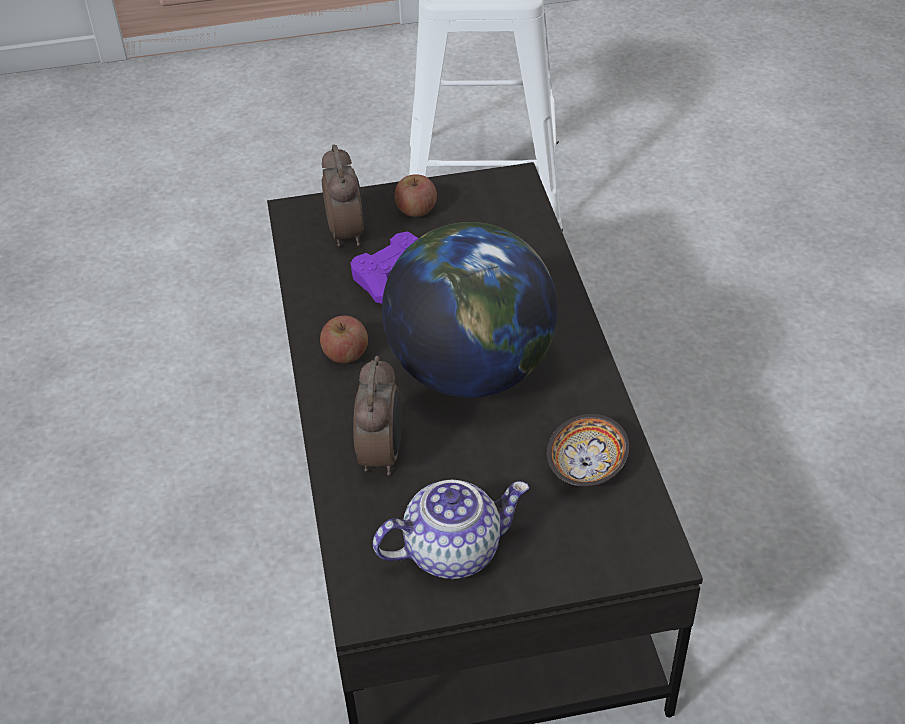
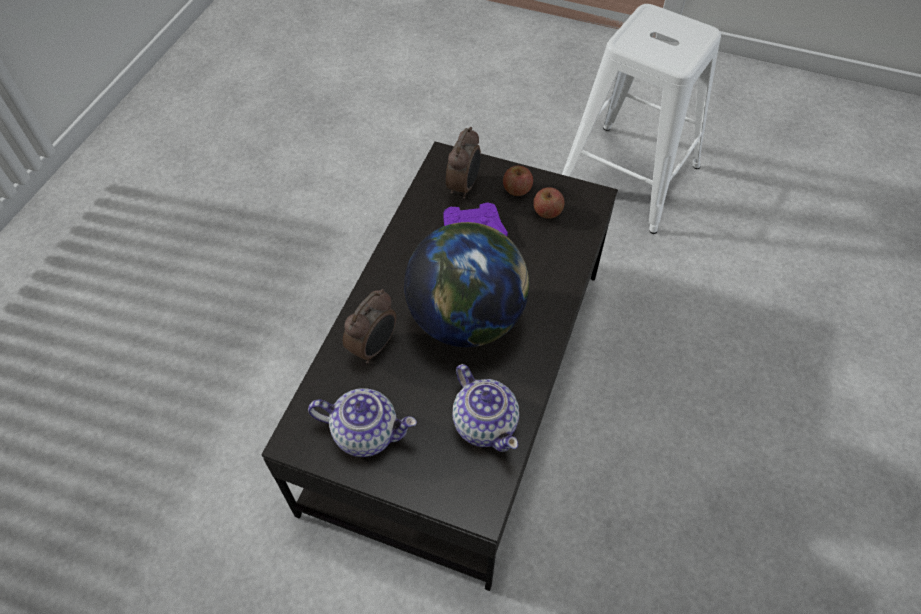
camera: 30 degrees right, 10 degrees up
apple [320,316,368,363] -> apple moved to [533,187,565,219]
bowl [547,414,629,486] -> teapot [453,364,519,452]

